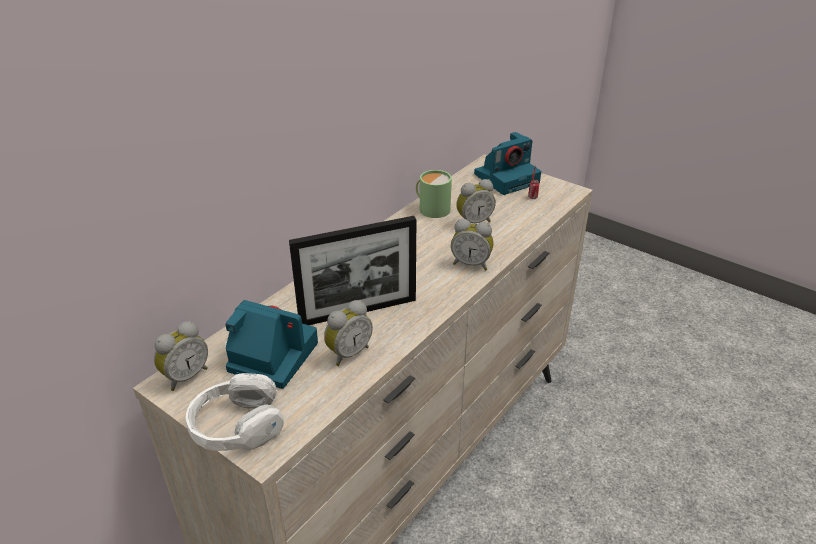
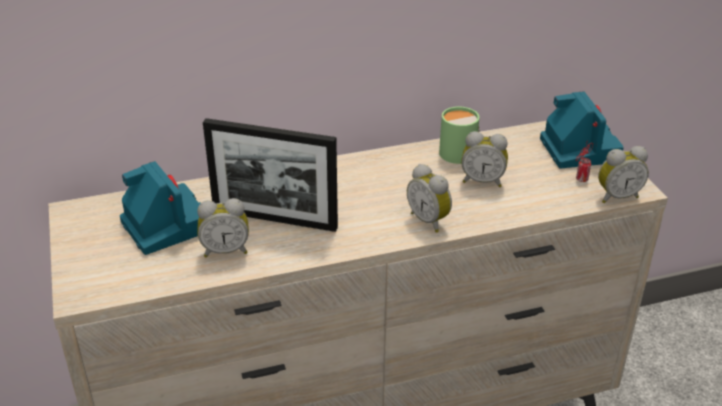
camera: 35 degrees right, 0 degrees up
alarm clock [154,321,208,391] -> alarm clock moved to [598,146,649,203]
white headphones [185,373,284,451] -> none
camera [474,132,541,195] -> camera turned 105 degrees counterclockwise [540,91,624,168]

